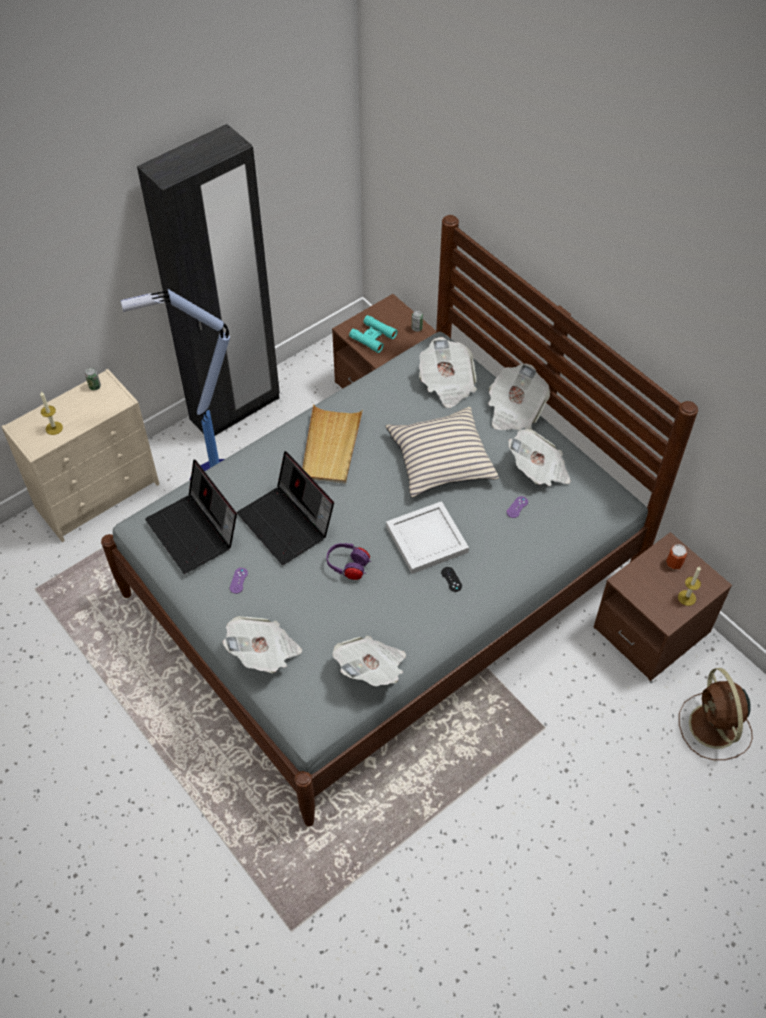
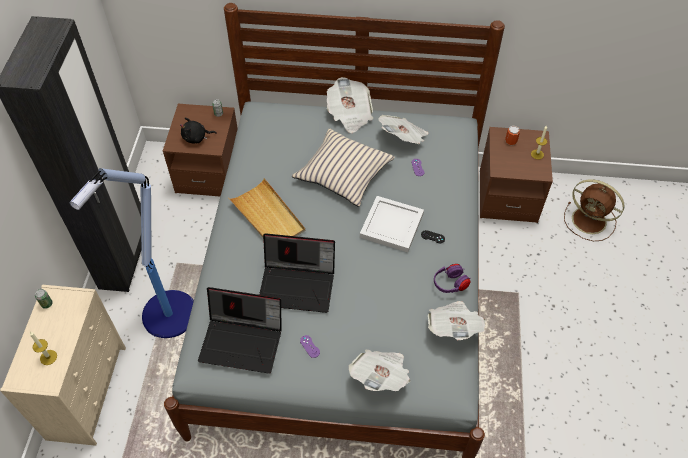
camera: 45 degrees left, 0 degrees up
purple headphones [327,543,371,580] -> purple headphones moved to [434,264,471,293]
turquoise binoculars [349,315,398,353] -> black plush toy [180,117,217,143]
newspaper [419,337,477,408] -> none

